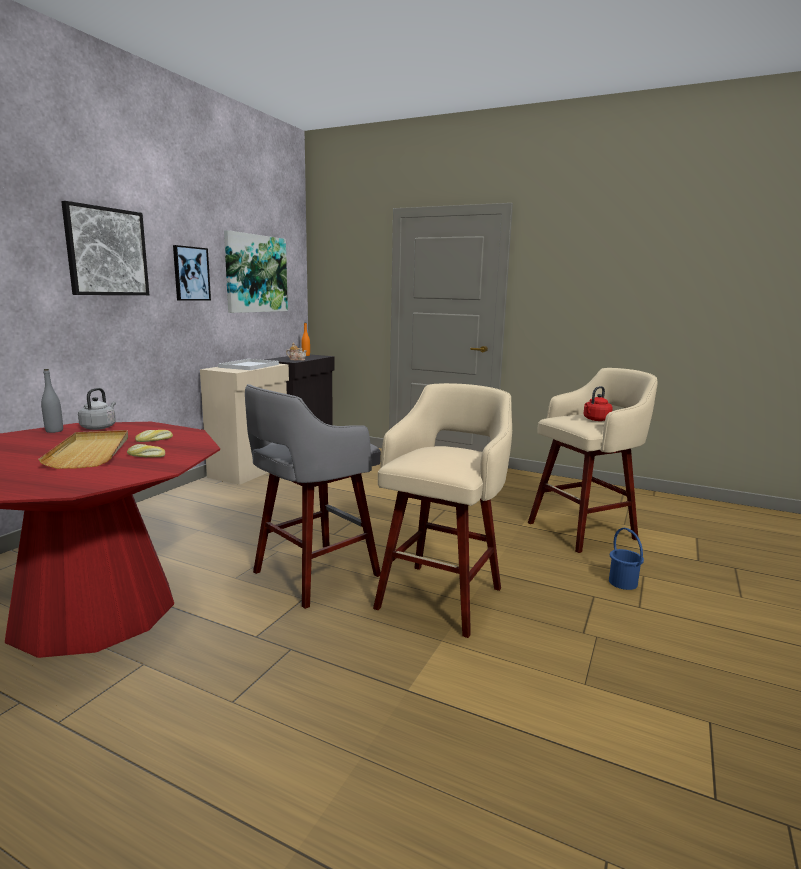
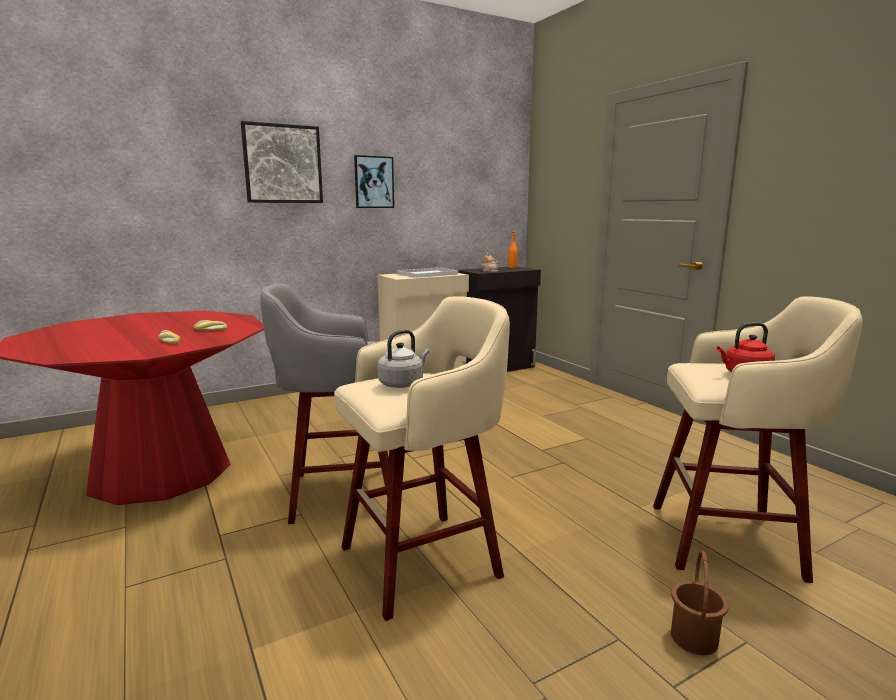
camera: 35 degrees right, 0 degrees up
beige tray [38,430,128,469] -> none
grey bottle [41,369,63,433] -> none
grey kettle [78,388,116,430] -> grey kettle moved to [378,330,429,388]
picture [224,230,288,313] -> none
blue bucket [609,528,644,590] -> brown bucket [671,550,728,655]

